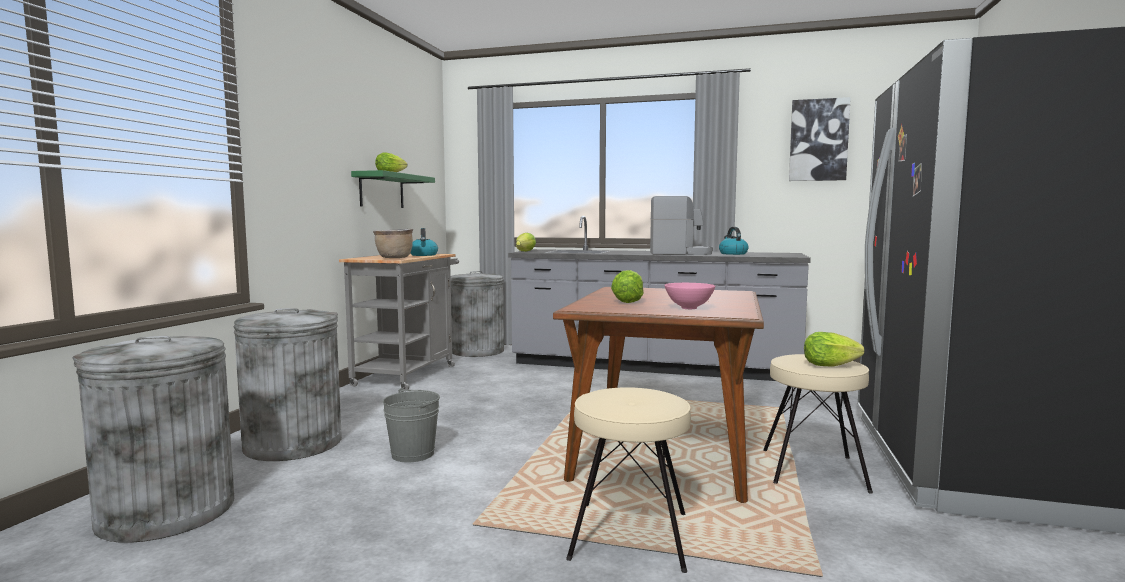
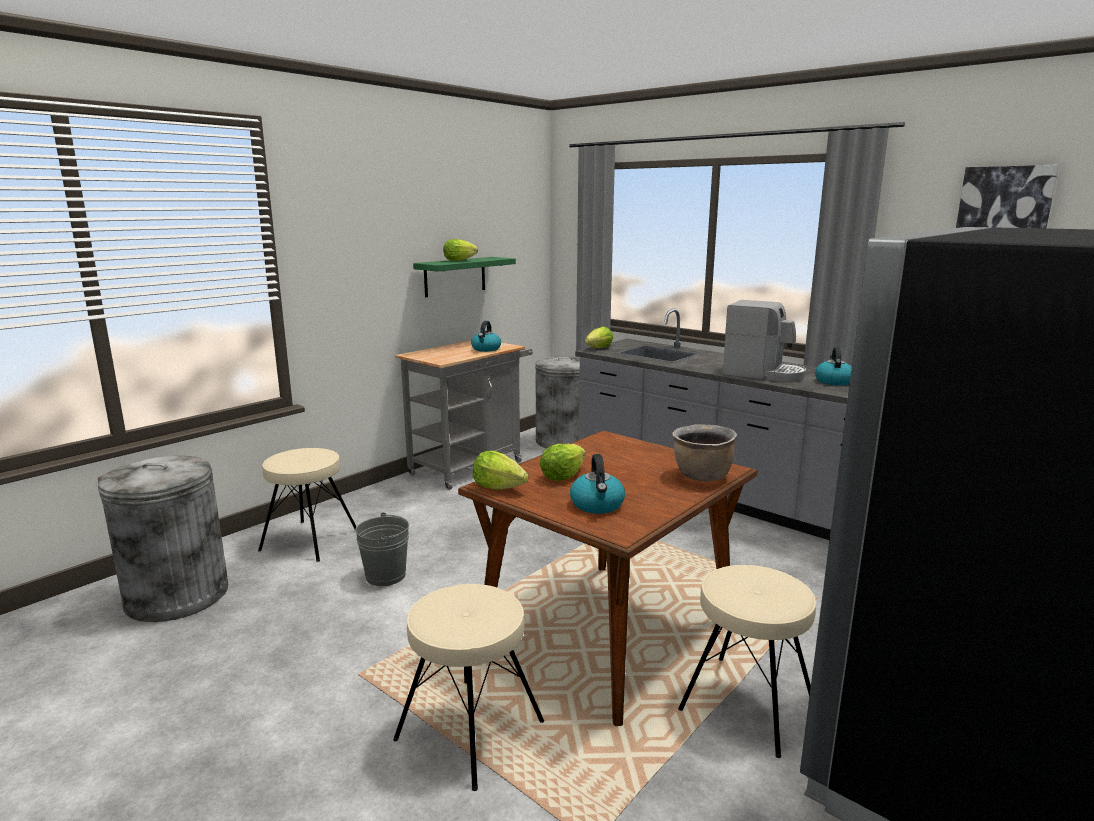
camera: 25 degrees right, 10 degrees up
grey trash can [234,308,342,461] -> beige stool [258,448,357,562]
brown cooking pot [373,229,413,258] -> brown cooking pot moved to [672,425,737,481]
pink bowl [665,283,715,309] -> kettle [570,454,625,514]
lettuce [804,332,864,367] -> lettuce moved to [473,450,529,490]

